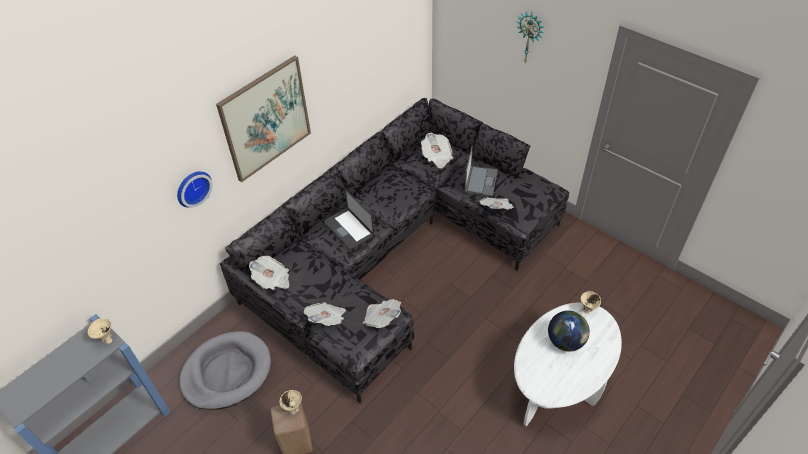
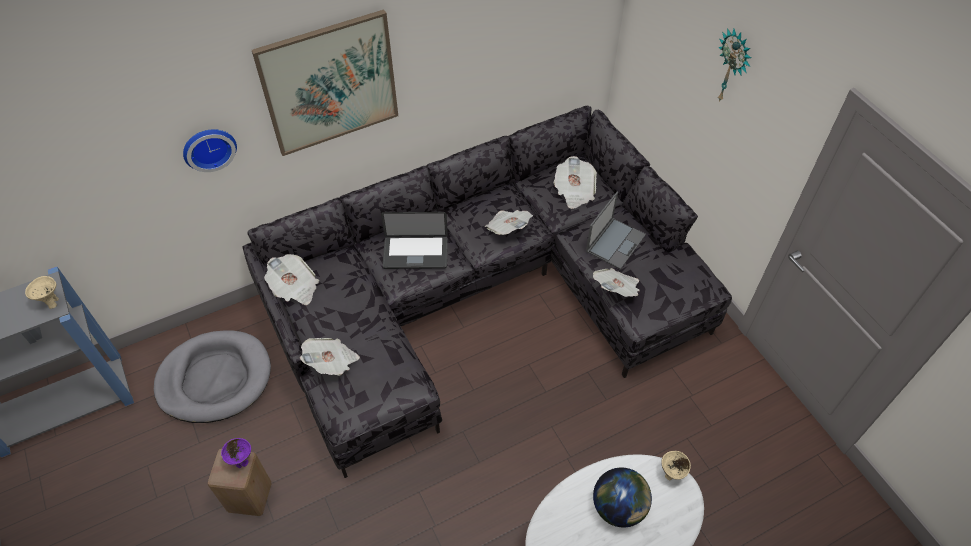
camera: 20 degrees right, 5 degrees up
beige bowl [280,390,302,414] -> purple bowl [221,438,251,468]
laptop [324,189,374,250] -> laptop turned 75 degrees counterclockwise [381,212,448,269]
newspaper [363,299,401,328] -> newspaper moved to [485,210,533,235]

